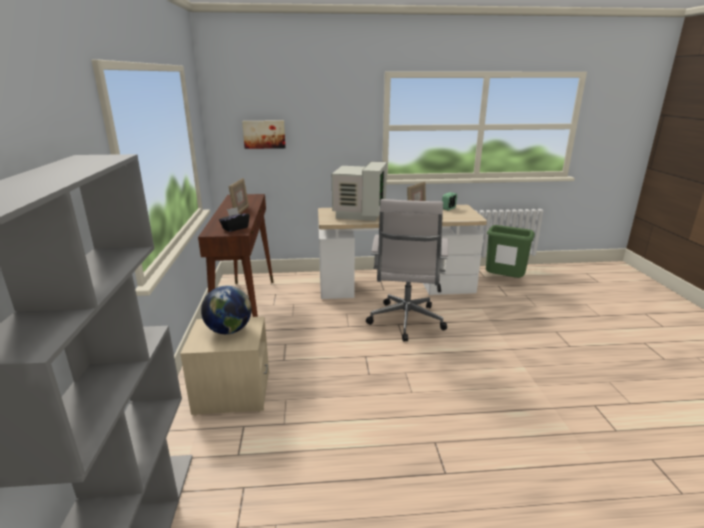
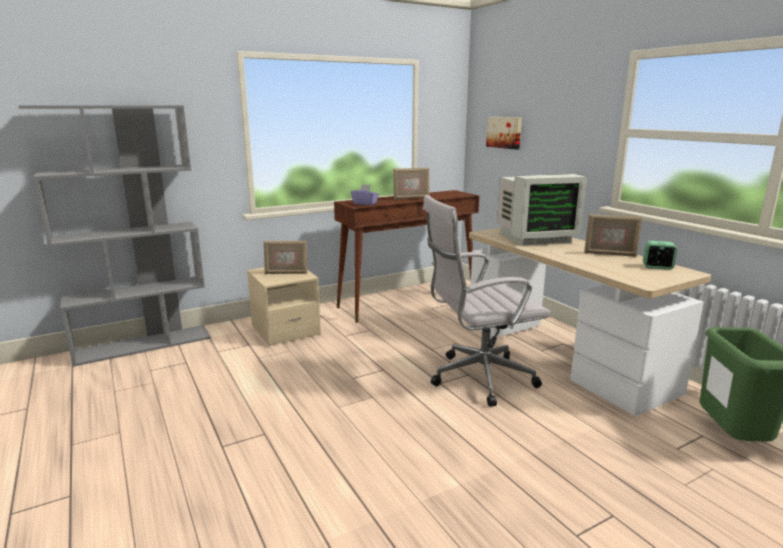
camera: 65 degrees right, 5 degrees down
globe [201,286,252,334] -> picture frame [263,241,307,274]
black tissue box [219,207,250,232] -> purple tissue box [351,184,379,205]

